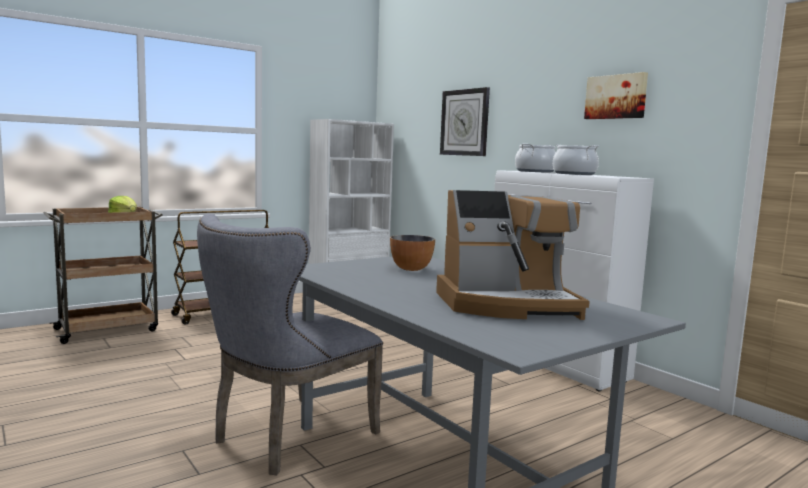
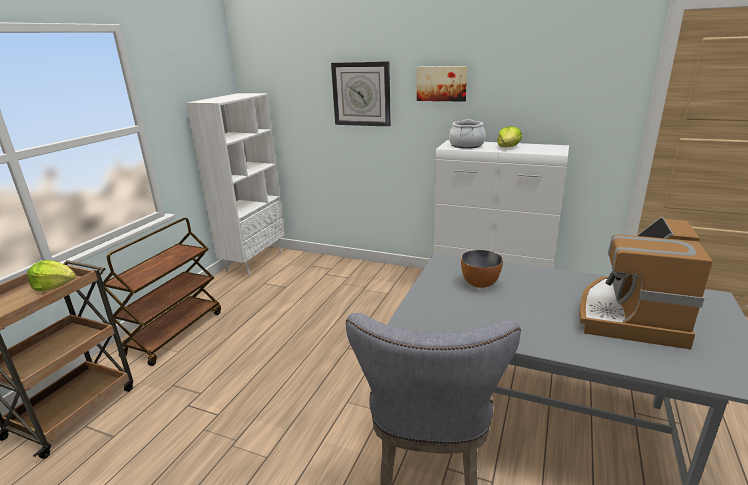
camera: 30 degrees left, 15 degrees up
coffee machine [436,190,590,320] -> coffee machine turned 150 degrees clockwise [579,217,713,350]
cooking pot [553,145,599,175] -> lettuce [497,126,522,147]
picture [584,72,648,119] -> picture moved to [417,66,467,102]

